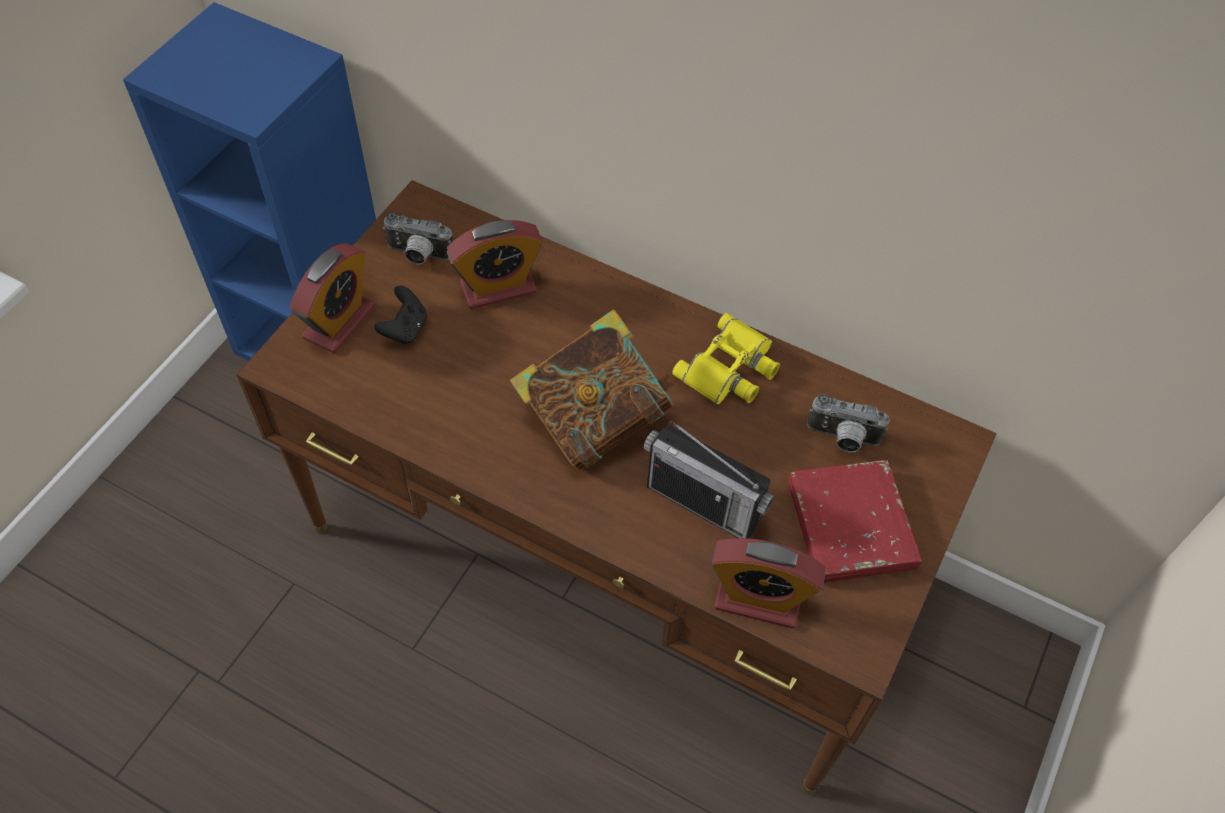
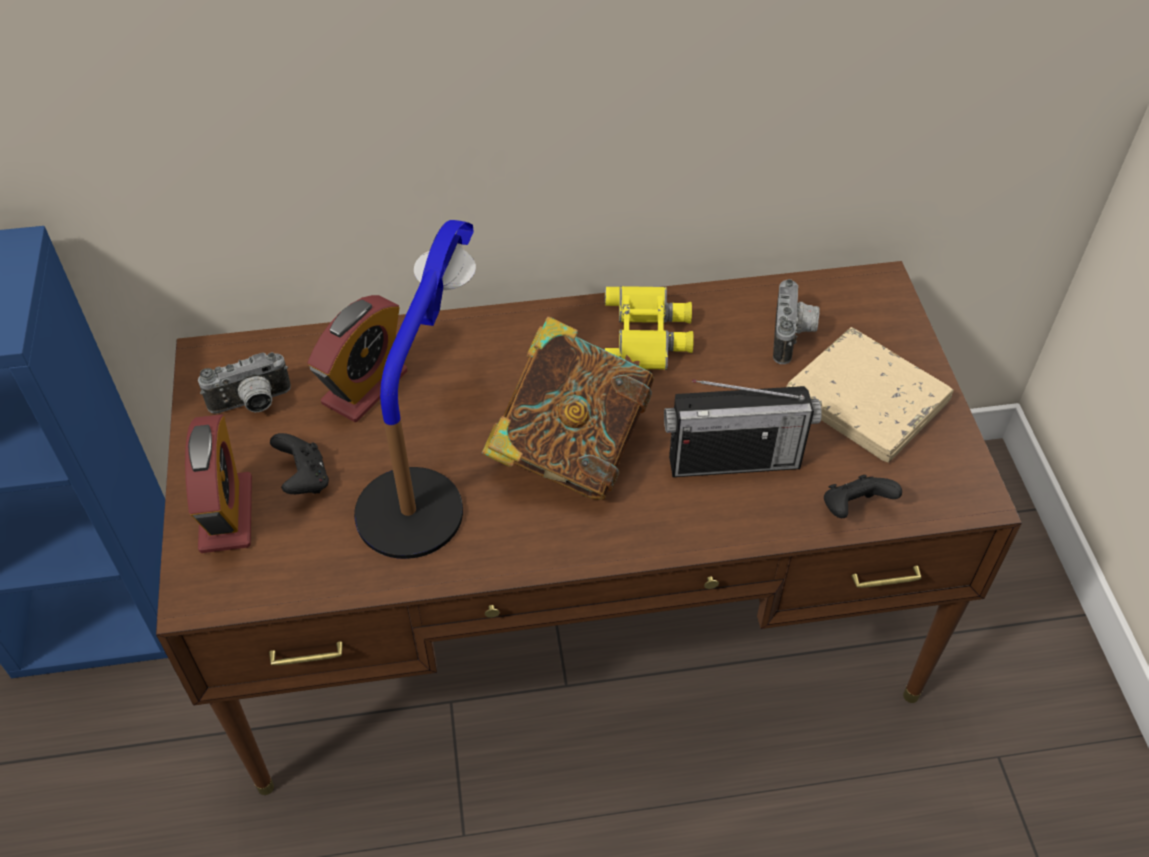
camera: 35 degrees left, 5 degrees down
alarm clock [711,538,825,629] -> black game controller [824,475,902,518]
red book [788,460,922,583] -> beige book [787,327,953,463]
camera [807,394,890,453] -> camera turned 60 degrees counterclockwise [773,279,819,364]
none -> table lamp [354,220,476,559]

